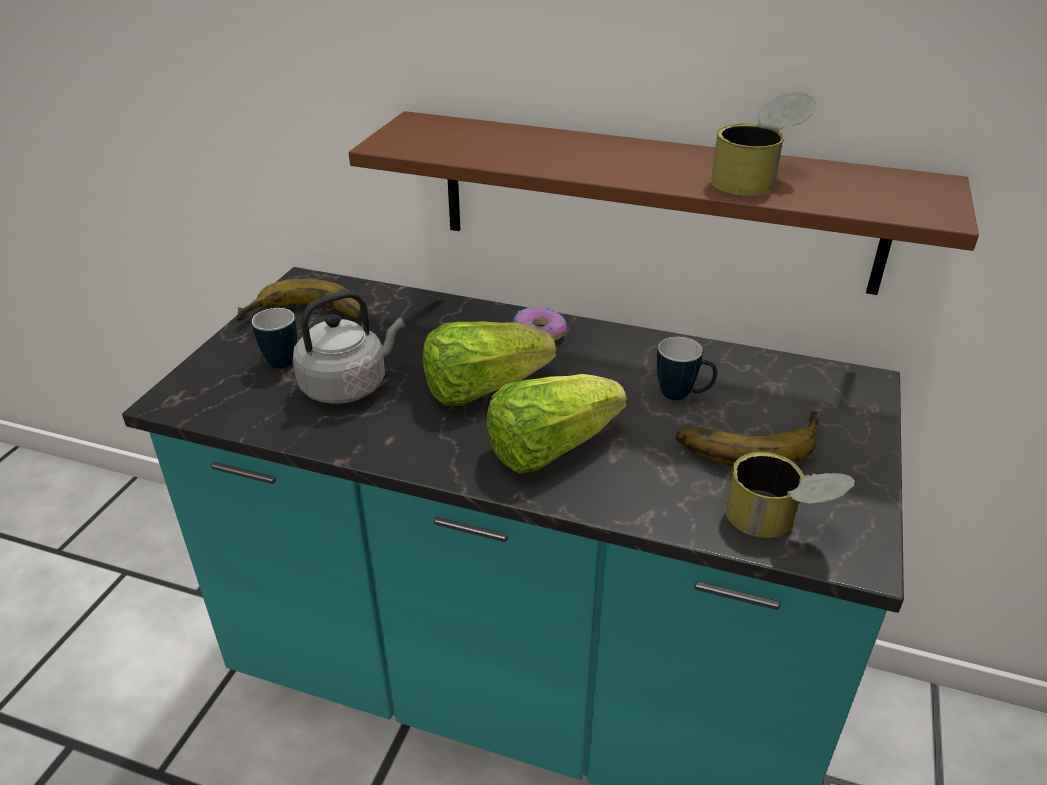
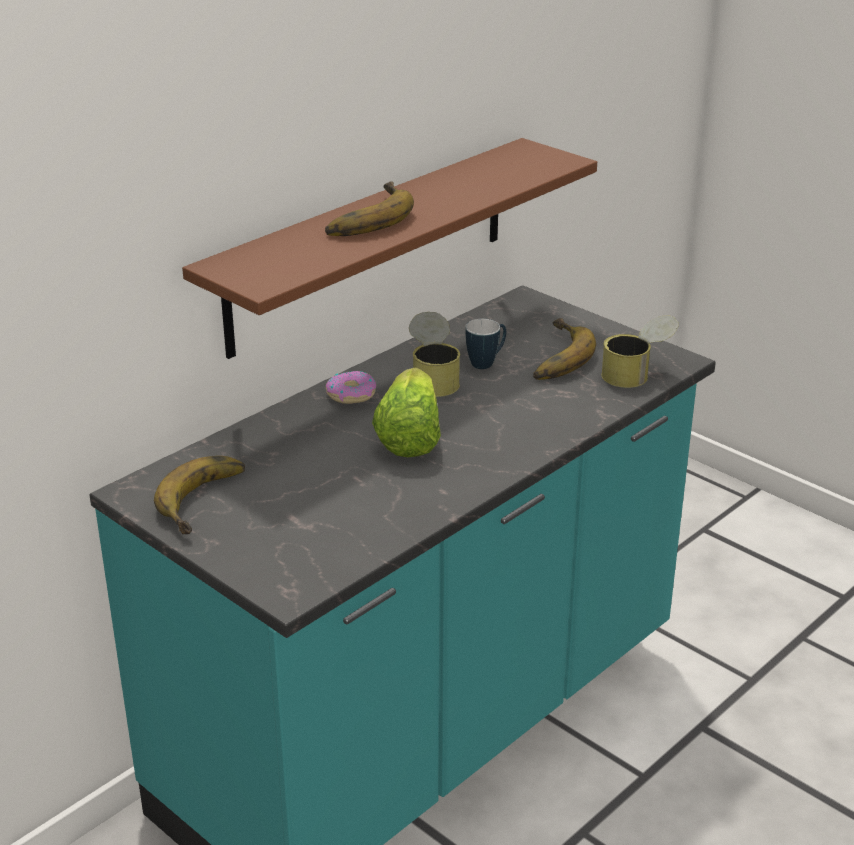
camera: 65 degrees left, 5 degrees down
mug [252,308,297,369] -> none
grey kettle [293,291,404,404] -> none
lettuce [486,374,627,474] -> none
can [711,92,816,196] -> can moved to [409,312,460,397]
none -> banana [325,182,414,236]

